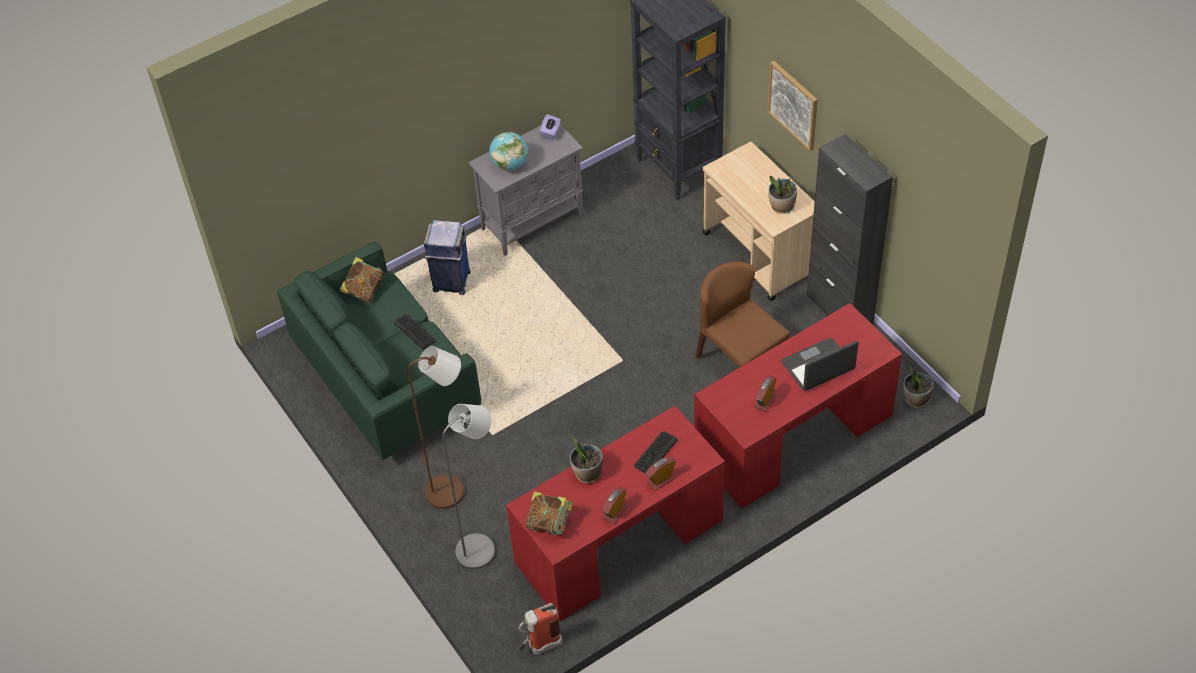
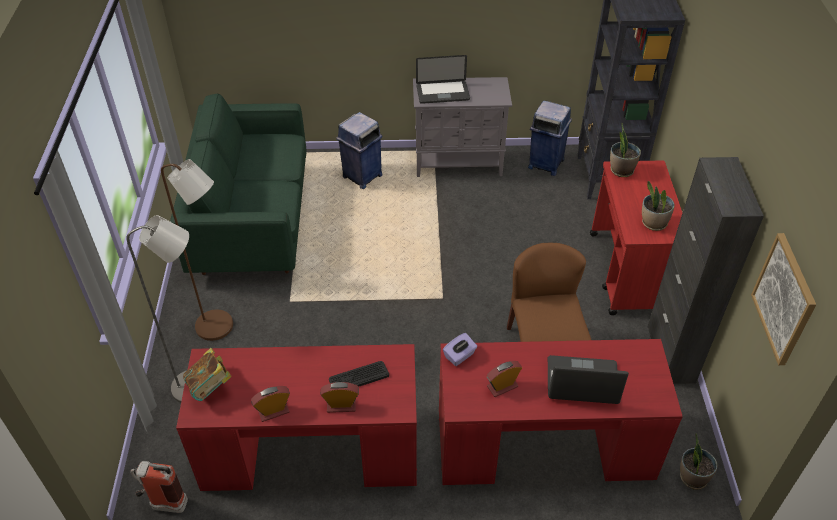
camera: 30 degrees right, 5 degrees down
book [340,257,384,303] -> none
keyboard [394,314,435,350] -> none
globe [489,132,528,171] -> laptop [416,55,470,104]
purple tissue box [540,114,561,140] -> purple tissue box moved to [443,333,477,366]
potted plant [570,435,603,483] -> potted plant moved to [610,124,641,177]
beige cart [702,142,815,301] -> red cart [590,160,682,315]
picture [768,60,818,151] -> picture moved to [751,233,816,365]
none -> blue trash can [528,101,572,176]

